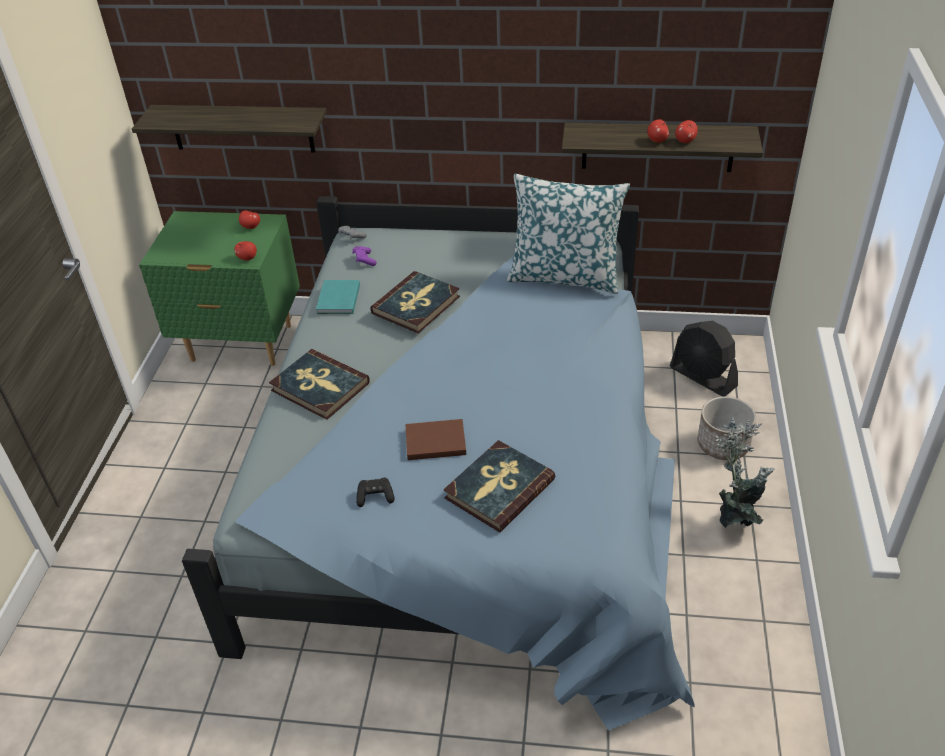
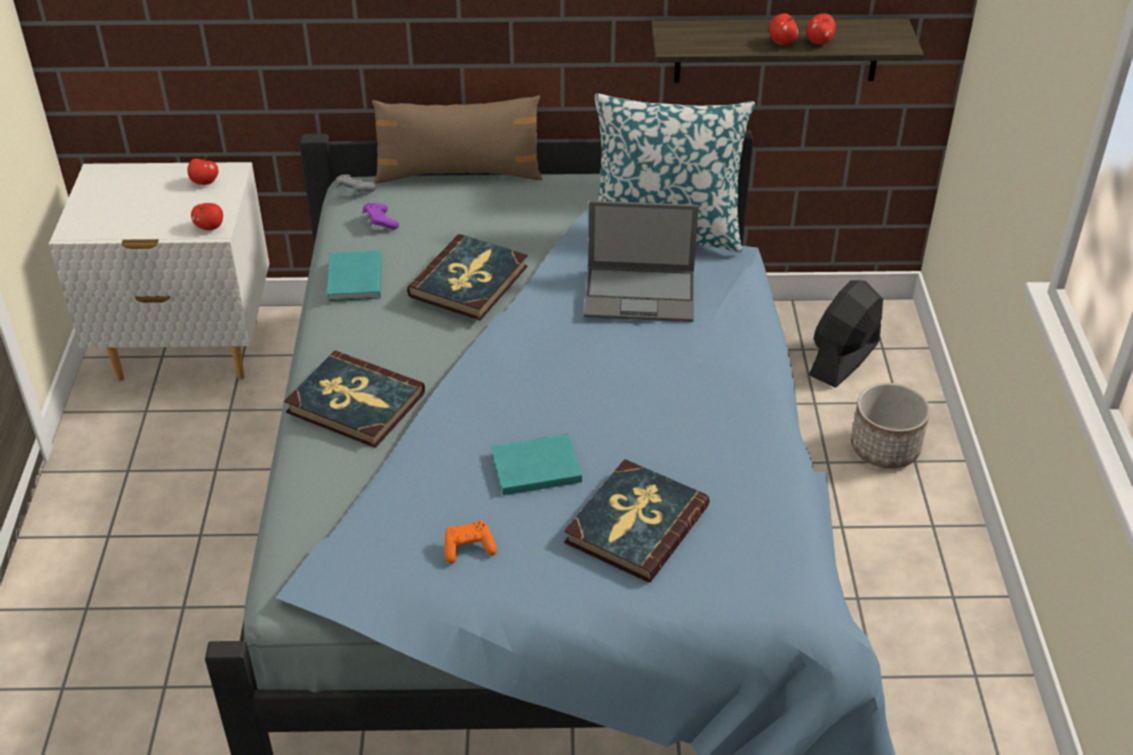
camera: 10 degrees left, 0 degrees up
shelf [132,105,327,153] -> none
green nightstand [139,211,300,366] -> white nightstand [49,162,269,381]
black game controller [356,477,395,507] -> orange game controller [445,521,497,564]
brown book [405,419,466,460] -> turquoise book [491,434,582,495]
black fan [670,321,738,396] -> black fan turned 90 degrees clockwise [809,280,883,388]
potted plant [714,416,775,528] -> none
none -> brown pillow [372,96,543,184]
none -> laptop [584,201,699,322]

